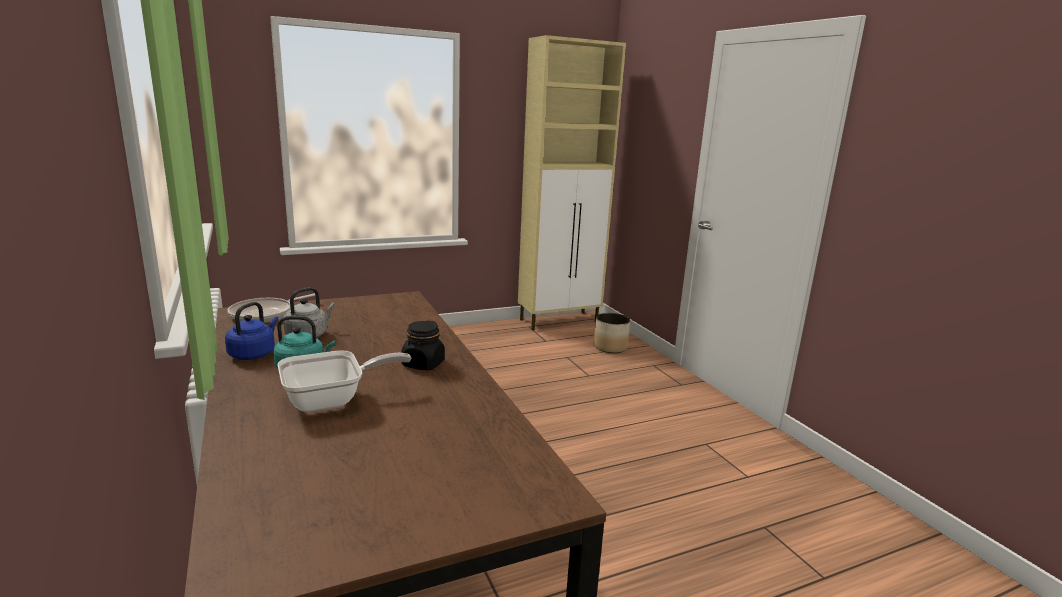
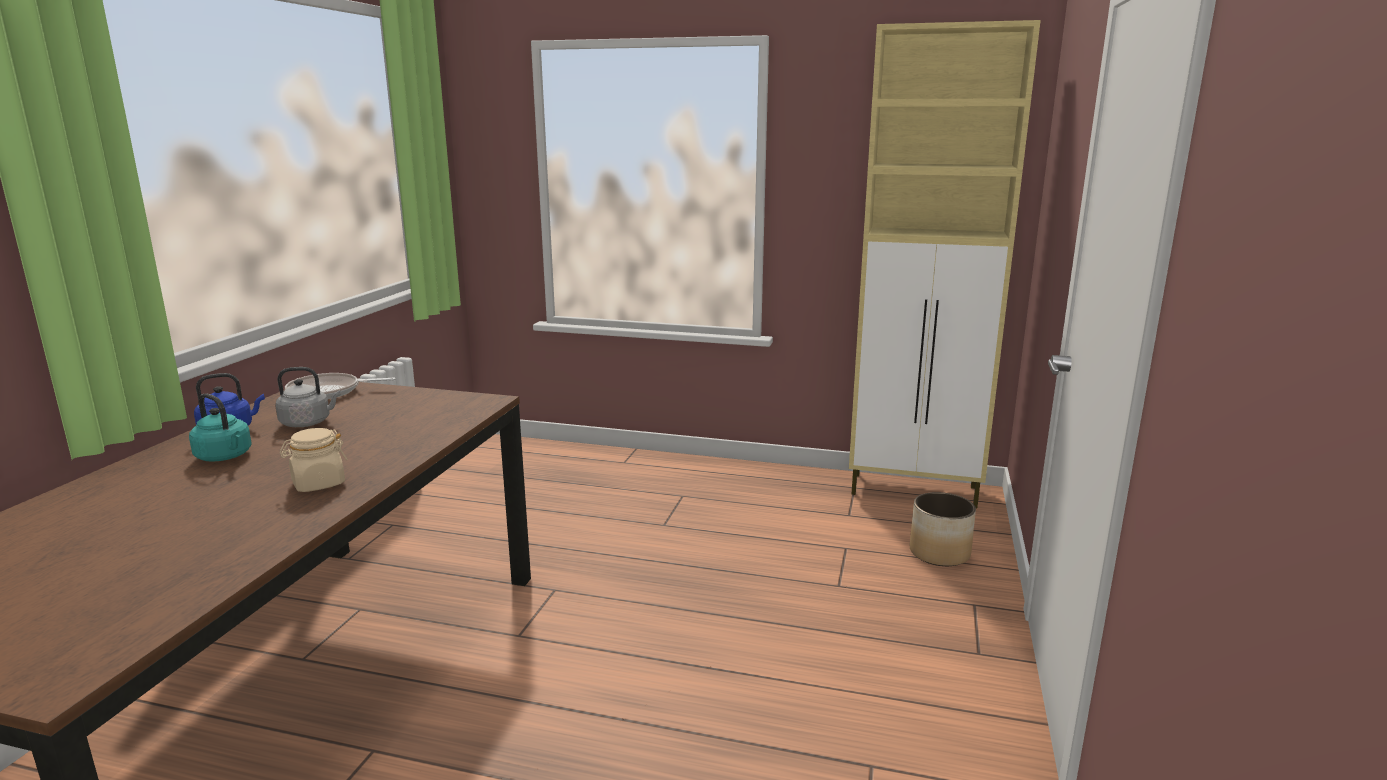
camera: 40 degrees right, 0 degrees up
frying pan [278,350,412,412] -> none
black jar [401,320,445,371] -> beige jar [280,428,348,492]

